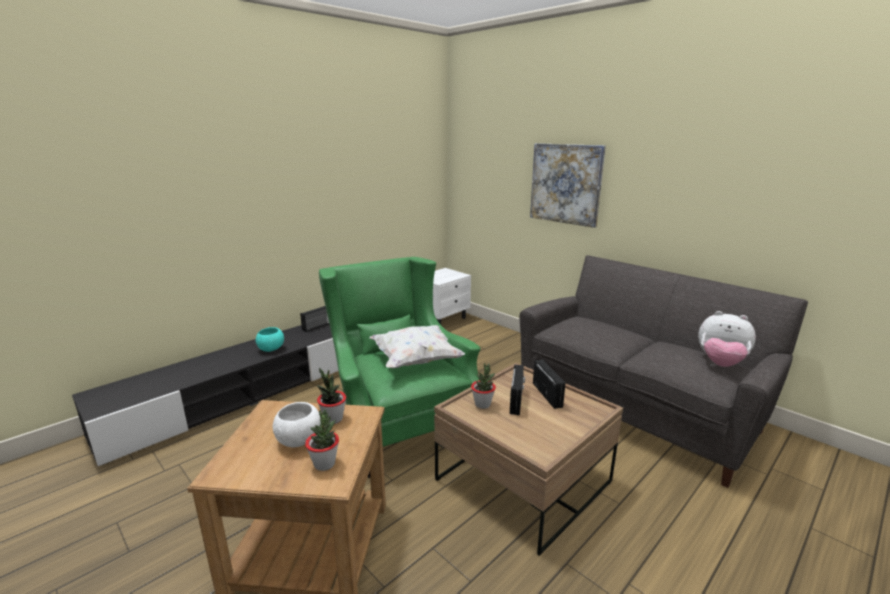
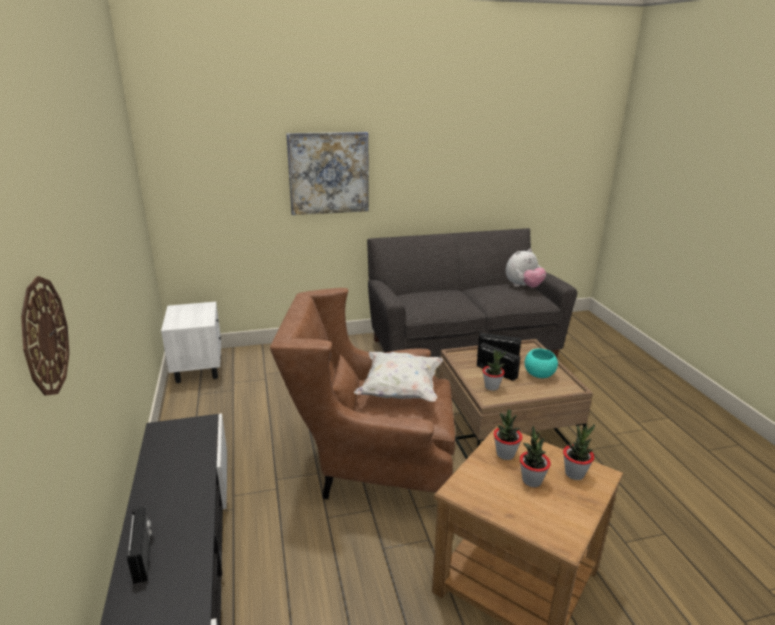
camera: 60 degrees left, 5 degrees up
turquoise bowl [256,327,284,352] -> turquoise bowl moved to [525,348,558,378]
white bowl [273,402,321,447] -> potted plant [520,426,551,487]
radio [300,306,329,332] -> radio moved to [127,507,152,584]
green armchair [319,257,480,478] -> brown armchair [270,288,455,499]
none -> wall clock [21,276,69,396]

